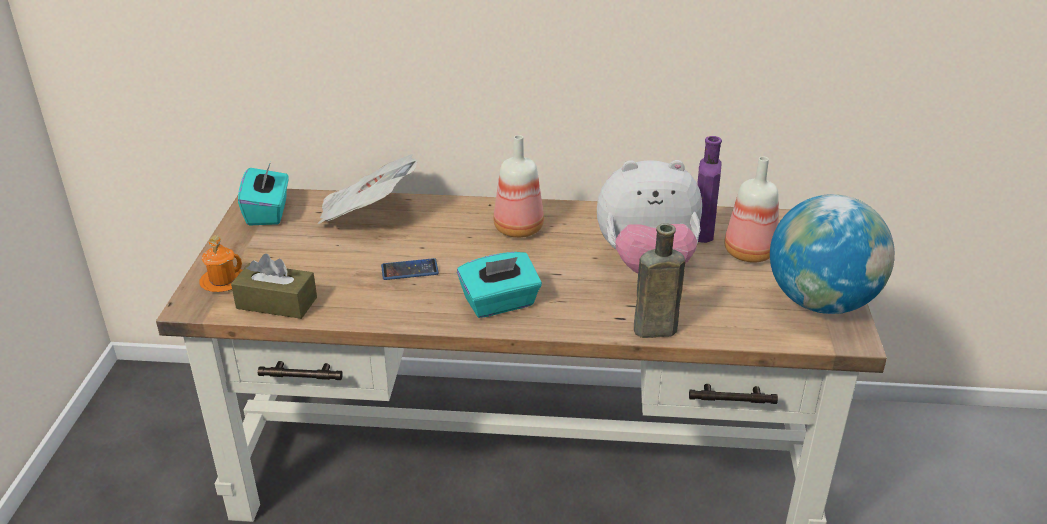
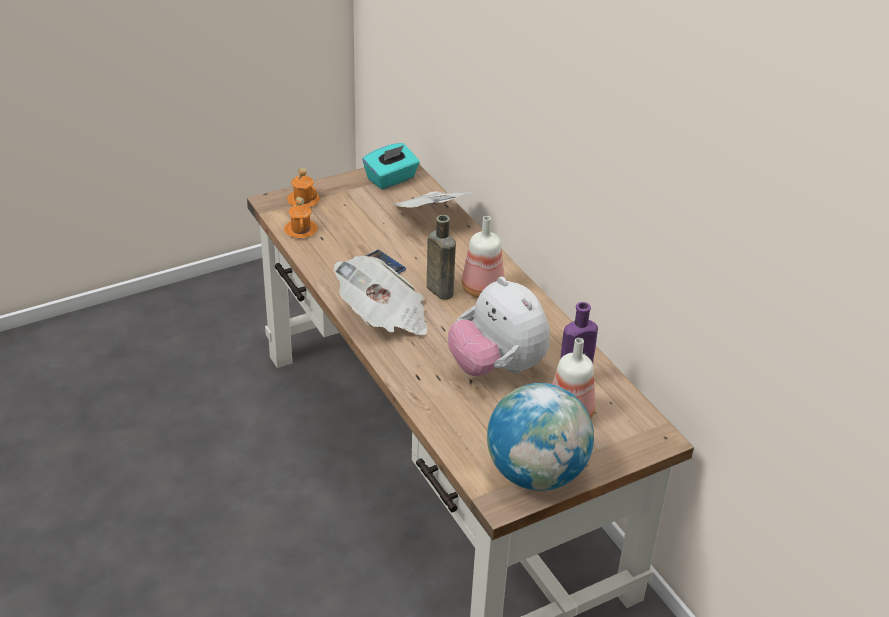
camera: 55 degrees right, 5 degrees up
brown tissue box [231,254,317,319] -> orange mug [284,197,318,238]
turquoise tissue box [457,252,542,318] -> newspaper [334,256,427,335]
brown bottle [634,223,685,338] -> brown bottle moved to [427,215,456,300]

